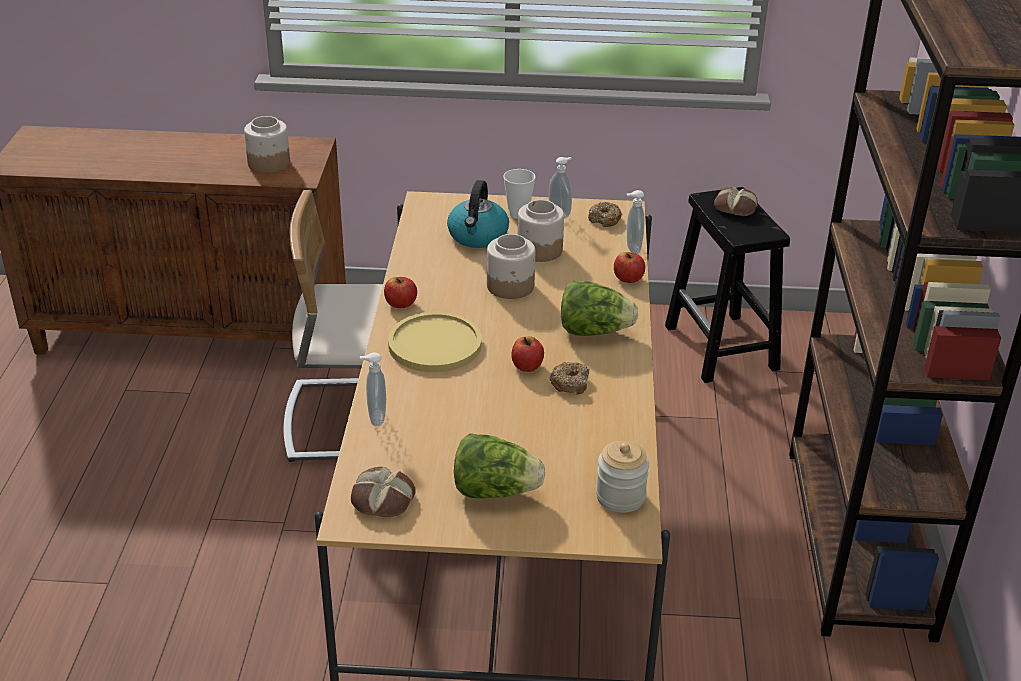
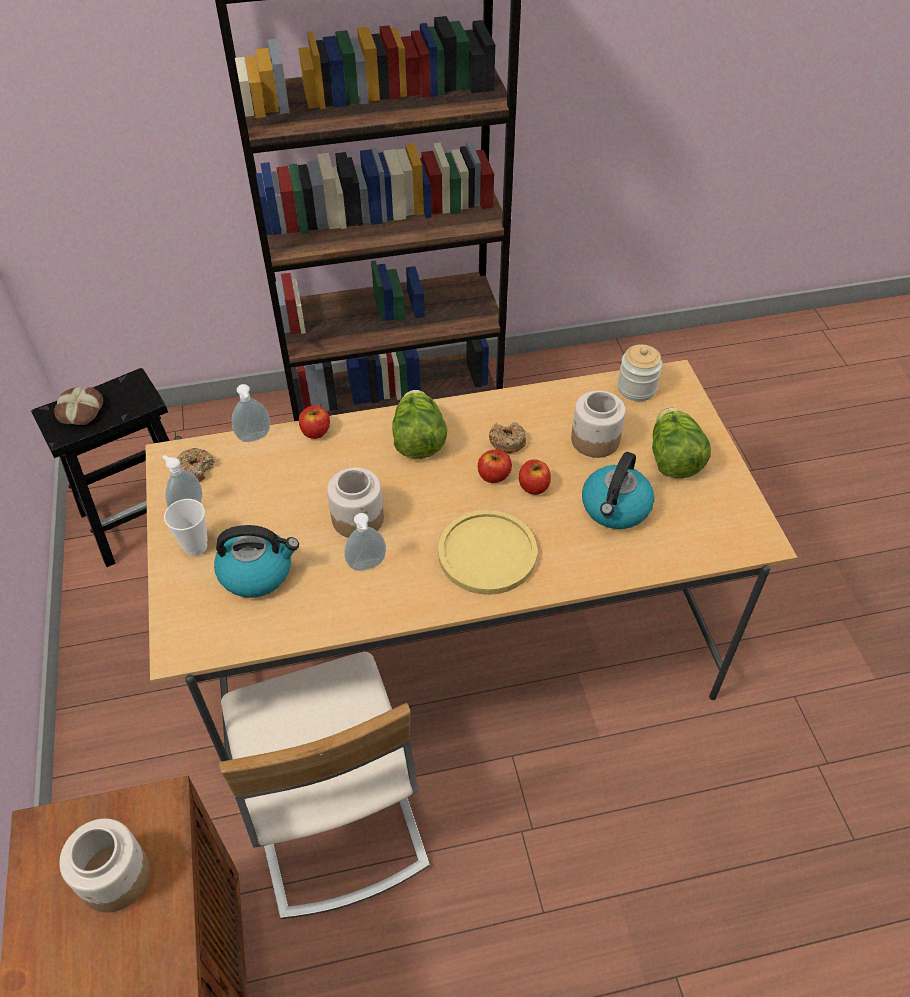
camera: 105 degrees left, 15 degrees up
bread [351,467,416,517] -> none
soap dispenser [360,352,386,426] -> soap dispenser moved to [344,513,386,571]
apple [384,277,417,308] -> apple moved to [519,459,551,495]
jar [517,200,564,262] -> jar moved to [571,391,626,458]
none -> kettle [582,452,654,529]

